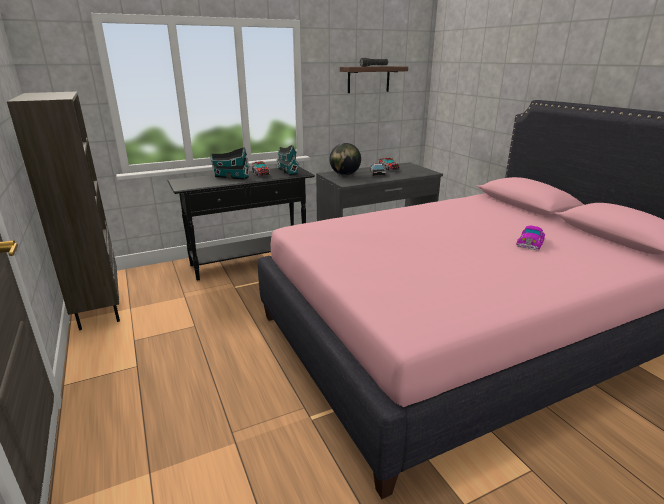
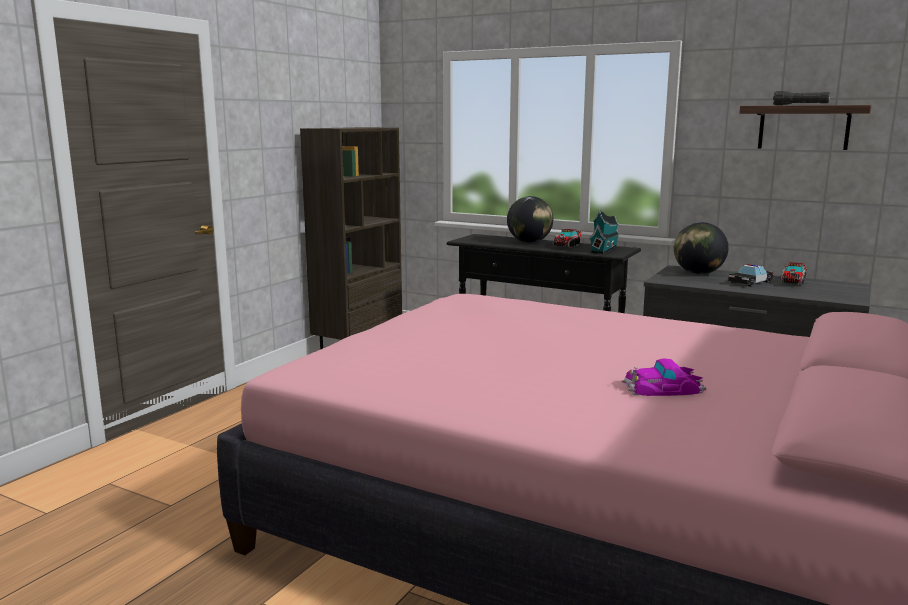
camera: 55 degrees right, 10 degrees down
toy house [211,147,250,180] -> globe [507,196,553,243]

